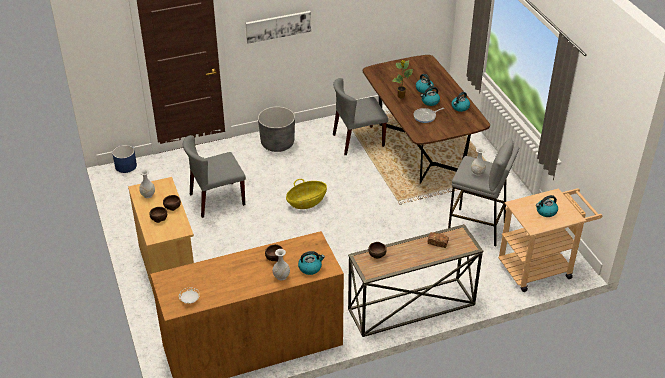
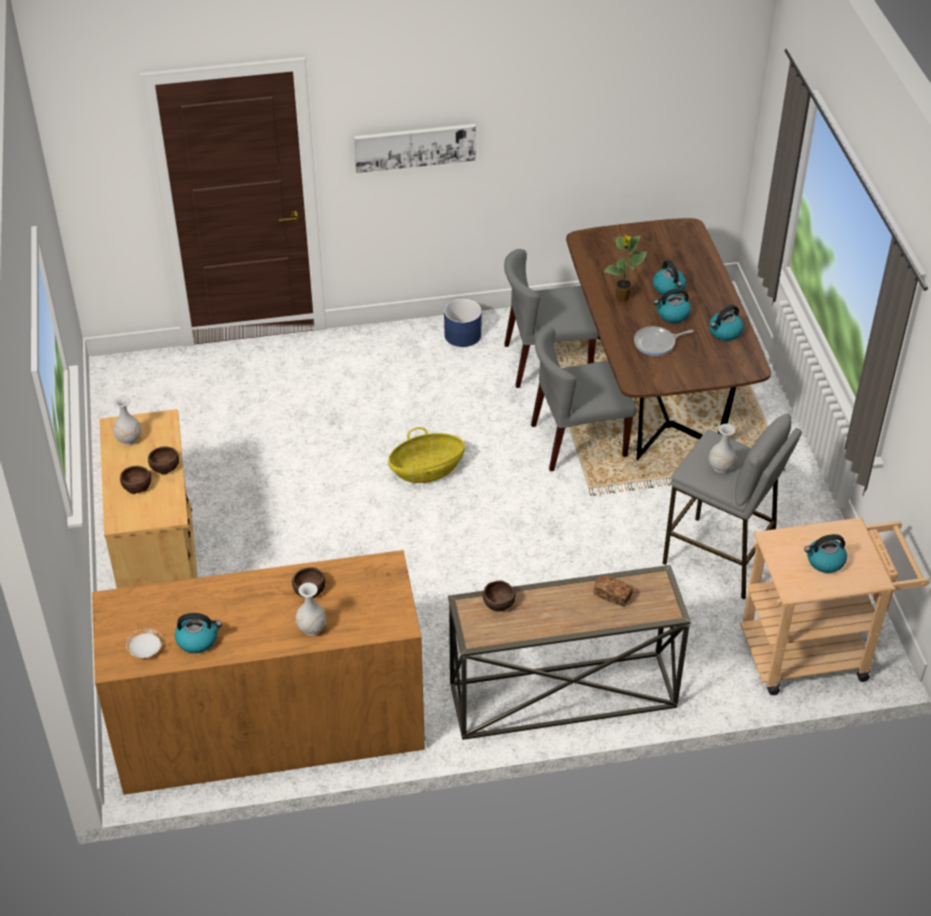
camera: 10 degrees right, 5 degrees up
blue planter [112,145,137,173] -> blue planter moved to [444,298,482,347]
grey chair [183,135,246,218] -> grey chair moved to [531,327,636,472]
grey planter [258,106,295,152] -> none
kettle [298,251,325,275] -> kettle moved to [175,613,222,653]

